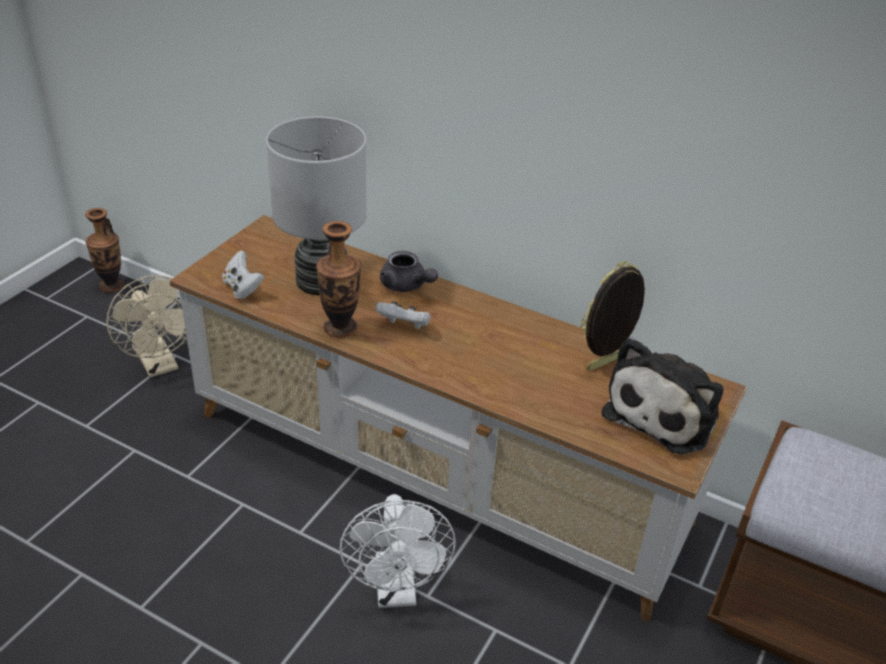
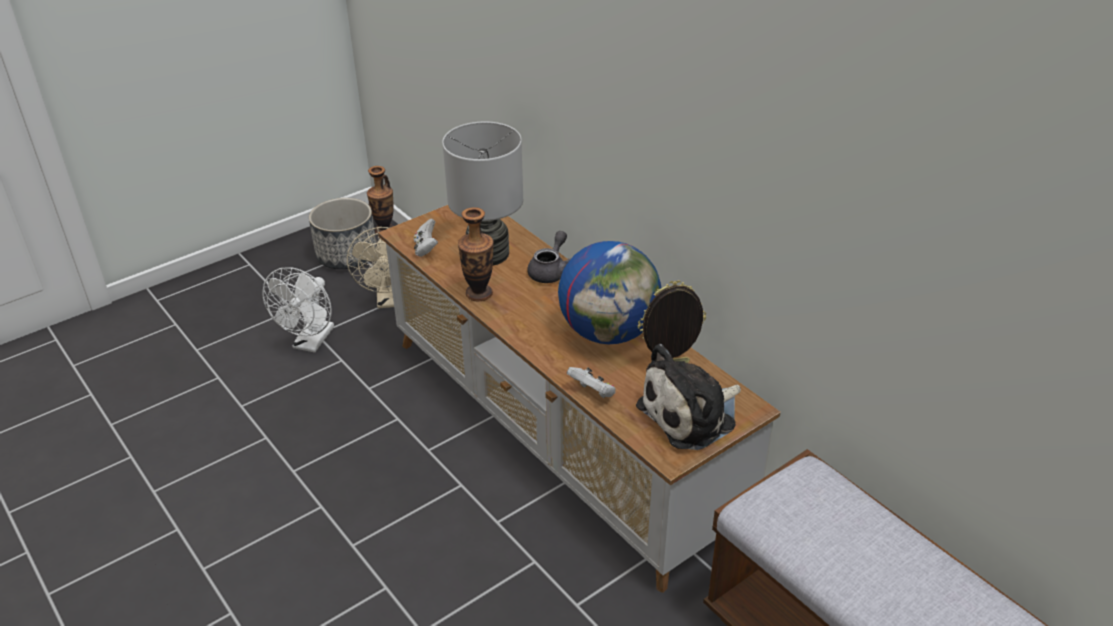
camera: 25 degrees right, 0 degrees up
white fan [340,494,456,608] -> white fan moved to [262,267,334,353]
white game controller [375,301,430,329] -> white game controller moved to [567,367,616,398]
grey teapot [380,251,438,292] -> grey teapot turned 135 degrees counterclockwise [527,231,571,283]
none -> planter [309,198,376,269]
none -> globe [558,241,662,344]

